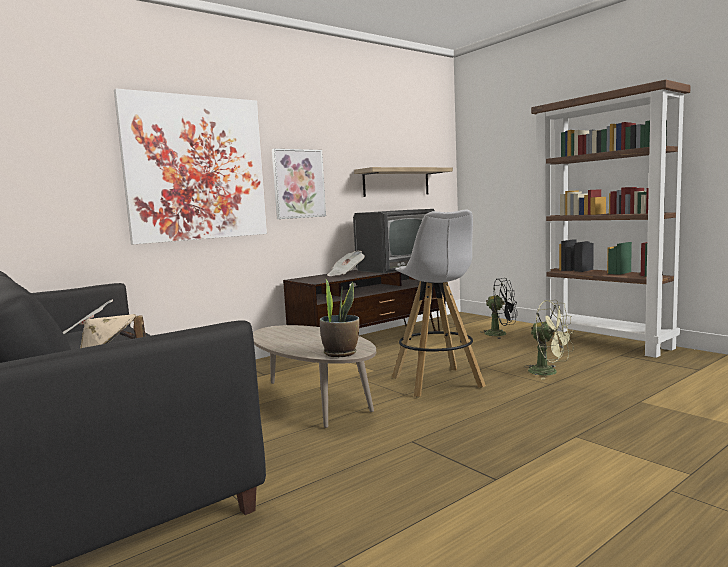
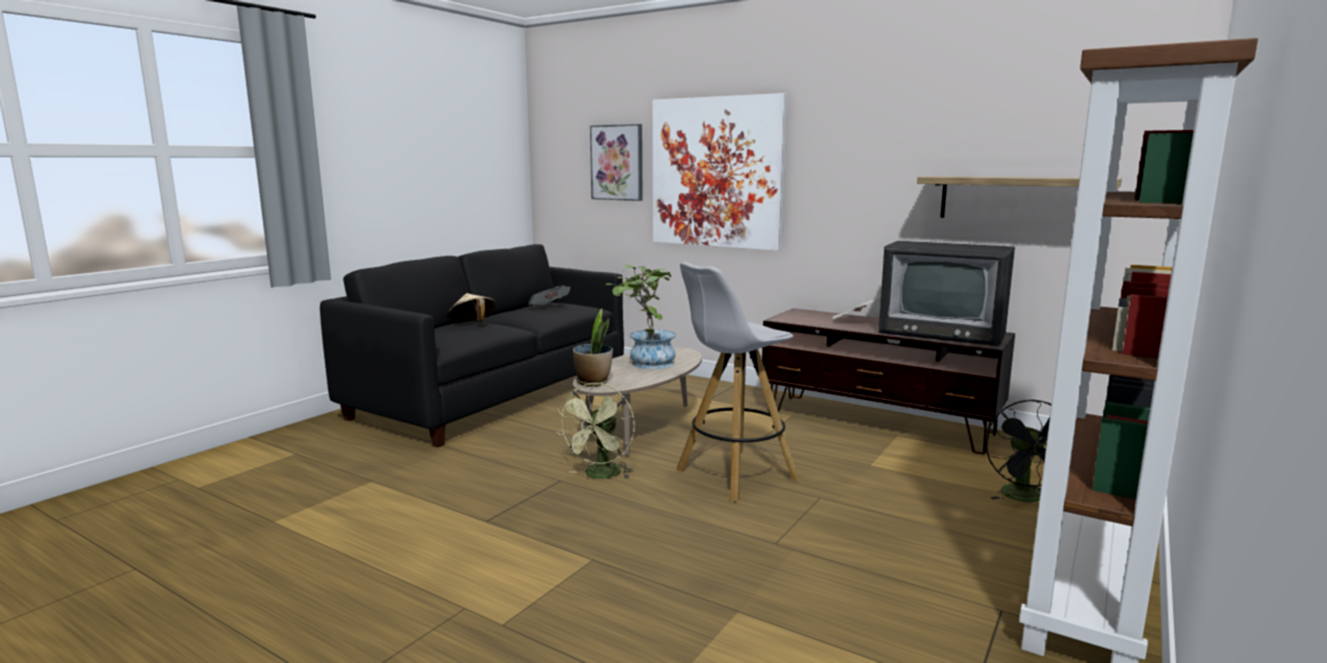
camera: 70 degrees right, 5 degrees up
picture [272,149,326,219] -> picture moved to [590,124,643,201]
green fan [524,300,575,380] -> green fan moved to [556,383,635,479]
none -> potted plant [606,265,676,369]

